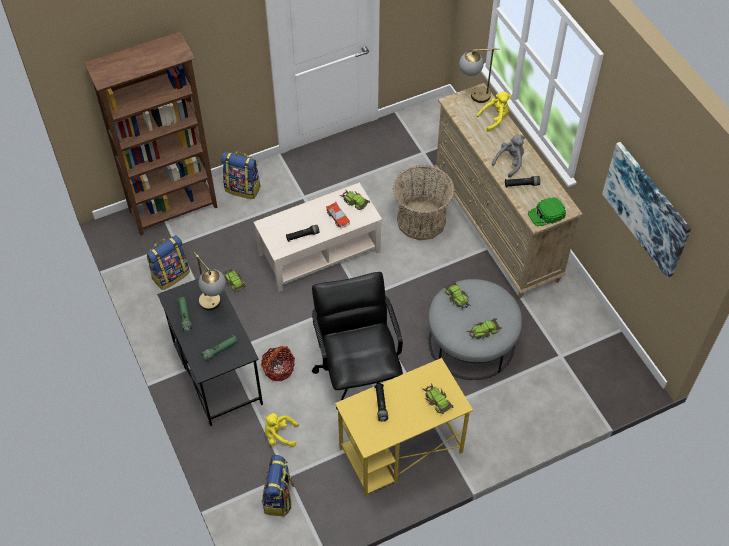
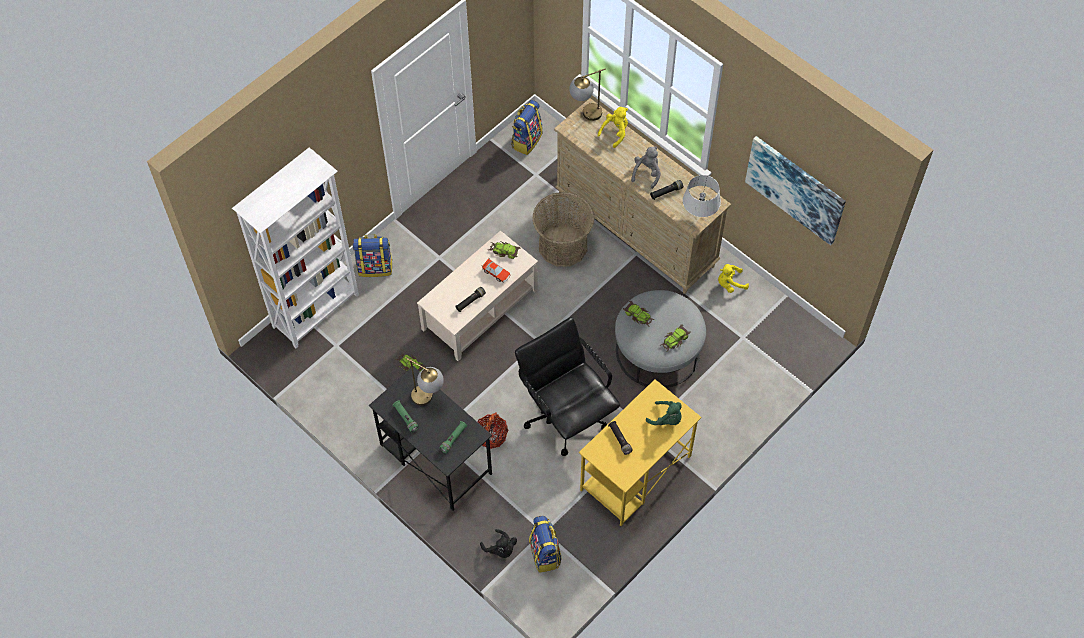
camera: 20 degrees left, 5 degrees up
brown bookcase [84,32,217,236] -> white bookcase [232,147,359,348]
backpack [146,235,190,290] -> backpack moved to [511,100,543,155]
yellow plush toy [264,413,299,447] -> yellow plush toy moved to [718,264,749,293]
toy car [422,383,454,414] -> green plush toy [646,401,682,425]
green cap [528,197,566,226] -> grey table lamp [683,175,721,217]
none -> black plush toy [480,529,517,558]

